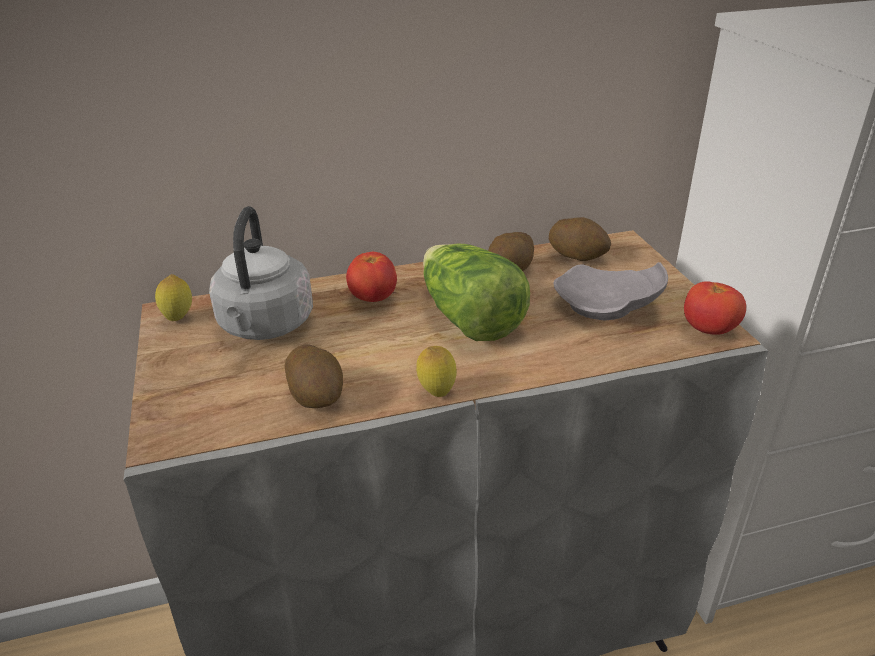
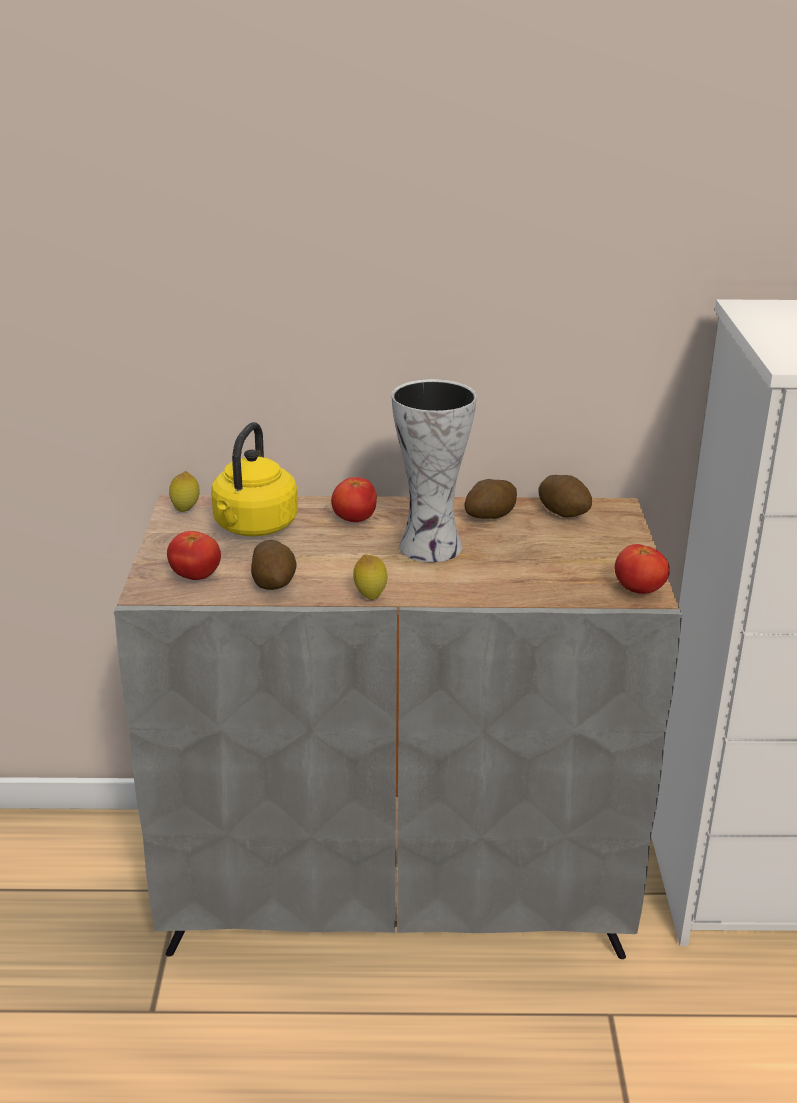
camera: 15 degrees right, 5 degrees down
grey kettle [209,206,313,340] -> yellow kettle [211,422,298,536]
lettuce [423,244,530,341] -> vase [392,379,477,562]
grey plate [554,262,668,320] -> none
none -> tomato [167,531,221,580]

